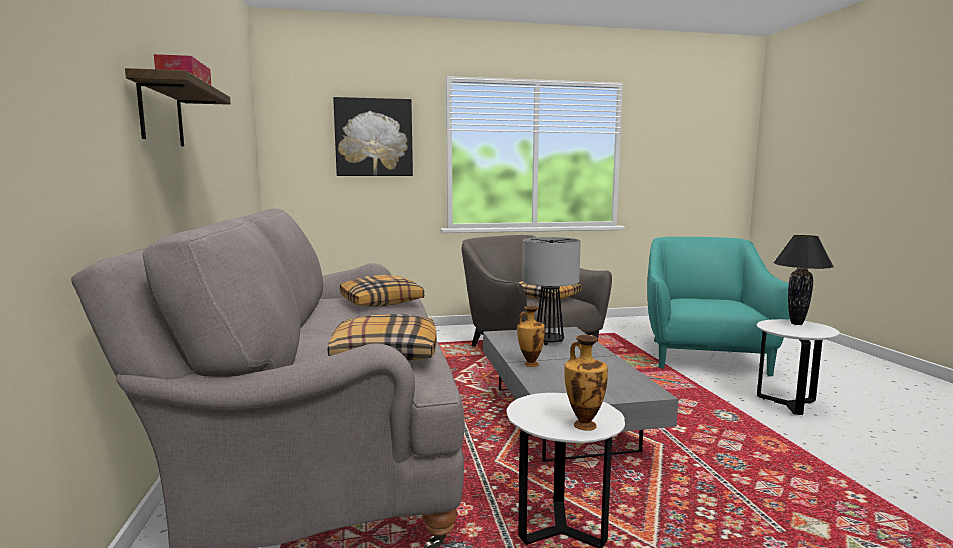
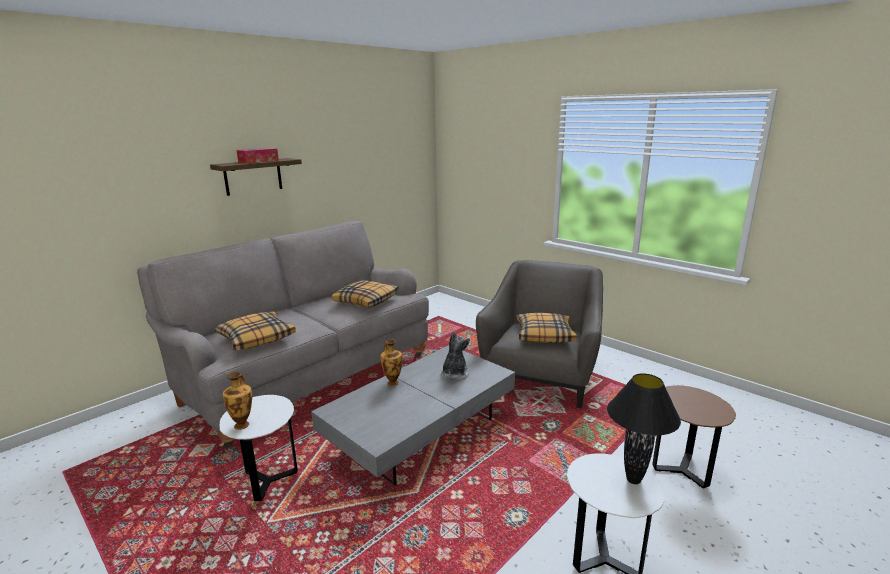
camera: 55 degrees right, 10 degrees up
picture [333,97,413,176] -> none
table lamp [522,237,581,345] -> plush toy [441,331,470,380]
turquoise armchair [647,237,790,376] -> brown side table [652,385,736,488]

